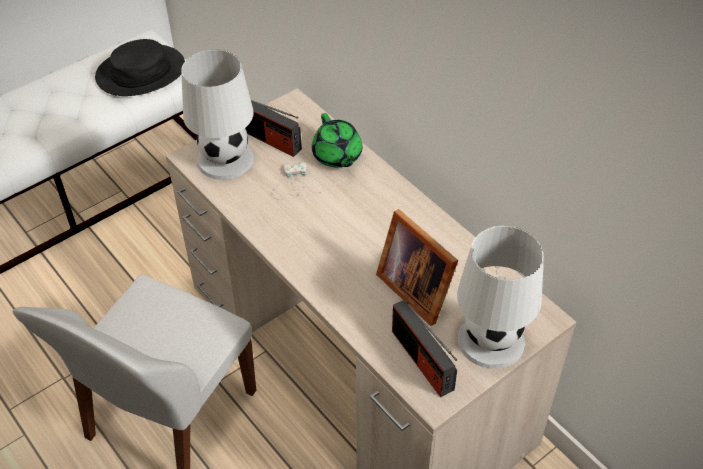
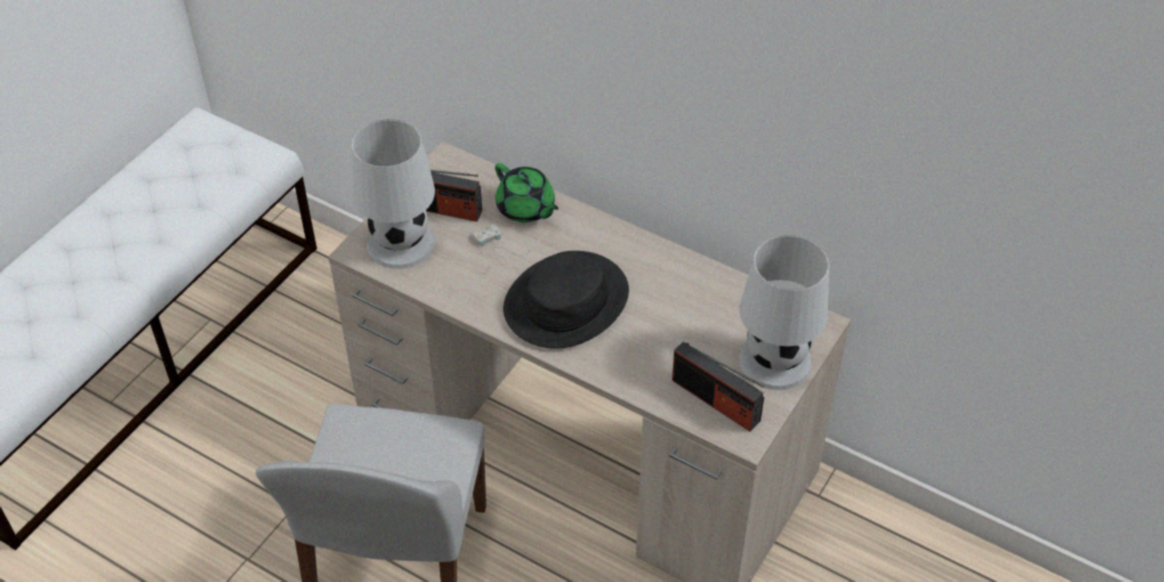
camera: 20 degrees left, 0 degrees up
black hat [95,39,185,96] -> black hat moved to [503,251,629,349]
picture frame [376,209,458,326] -> none

